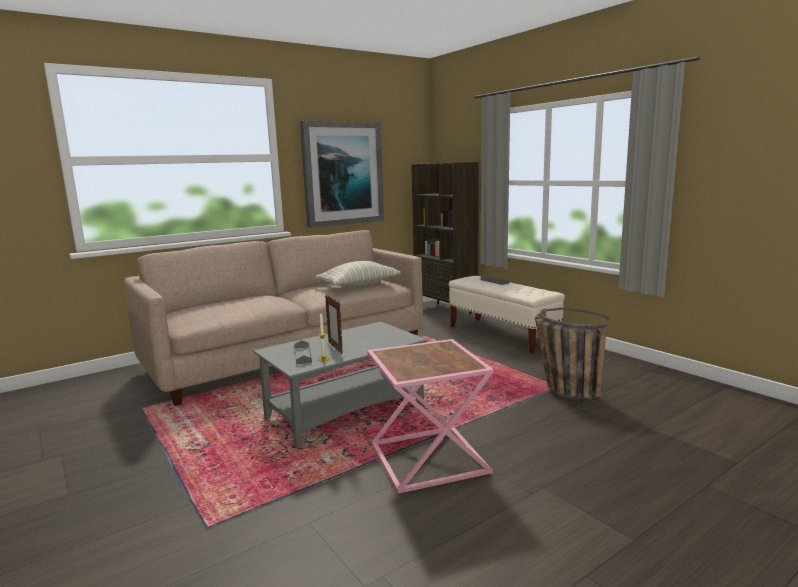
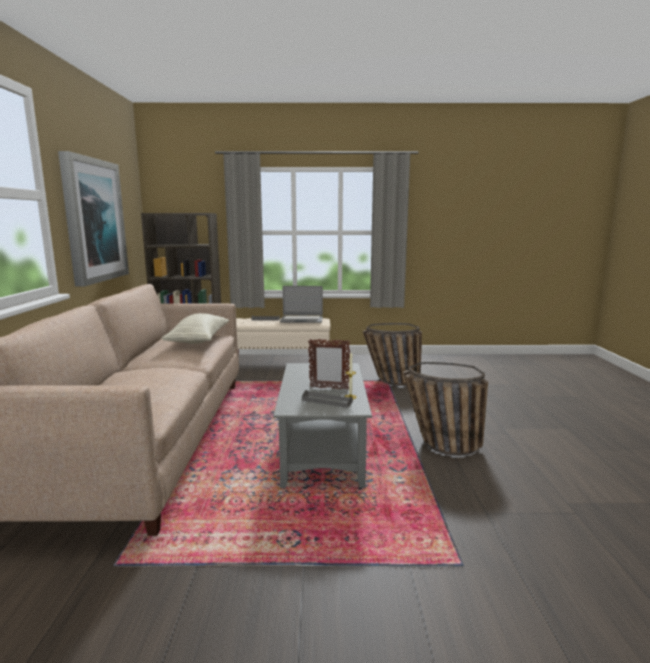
camera: 55 degrees left, 0 degrees up
pink side table [367,339,494,494] -> basket [403,362,488,455]
none -> laptop [280,286,323,323]

